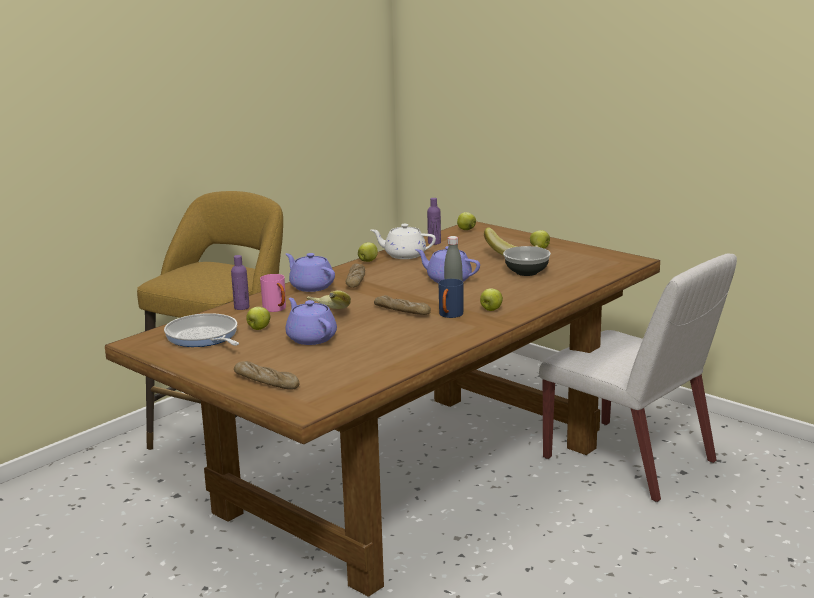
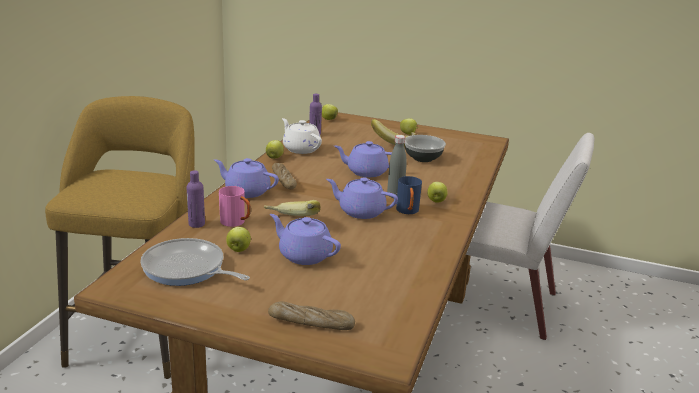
camera: 25 degrees left, 5 degrees up
white teapot [371,224,436,259] -> white teapot turned 60 degrees clockwise [282,118,322,154]
bread [374,295,431,315] -> purple teapot [326,177,398,219]

